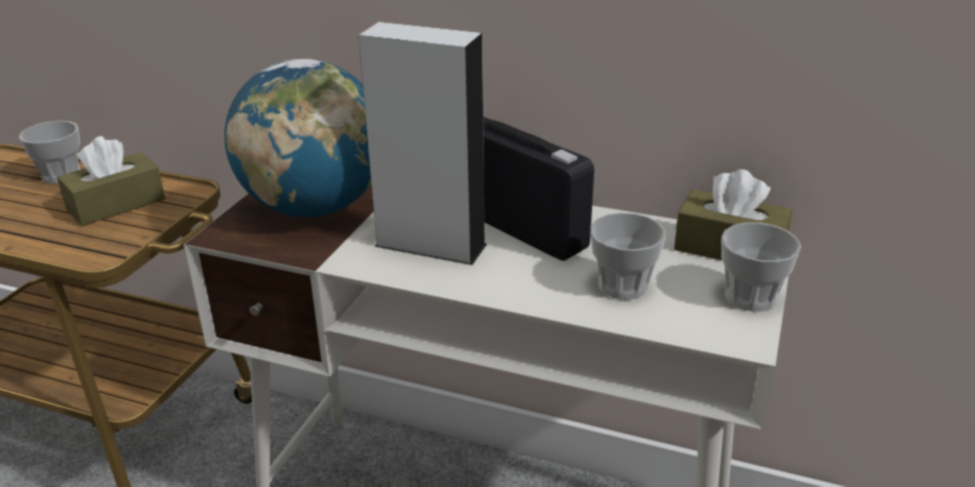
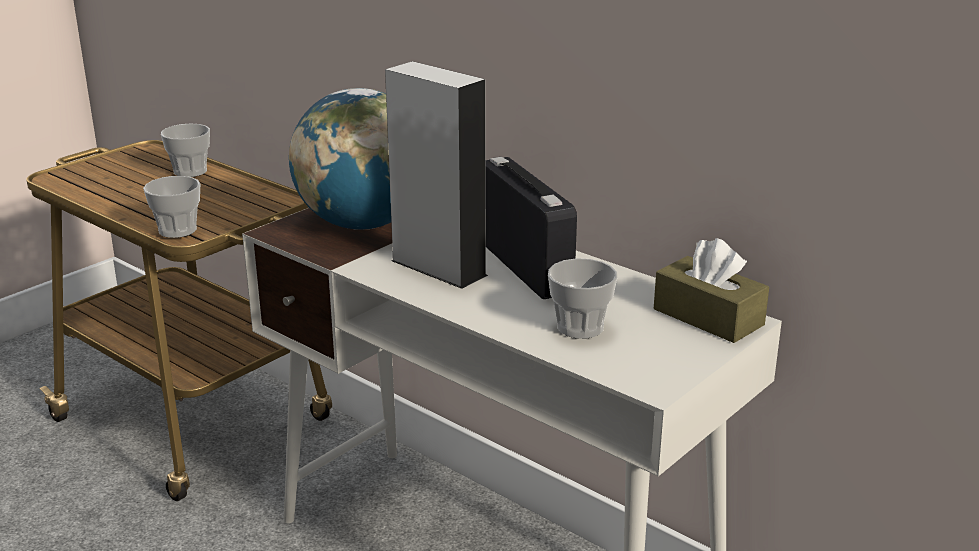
camera: 20 degrees right, 5 degrees down
brown tissue box [57,136,165,226] -> none
cup [721,222,801,312] -> cup moved to [143,176,200,238]

